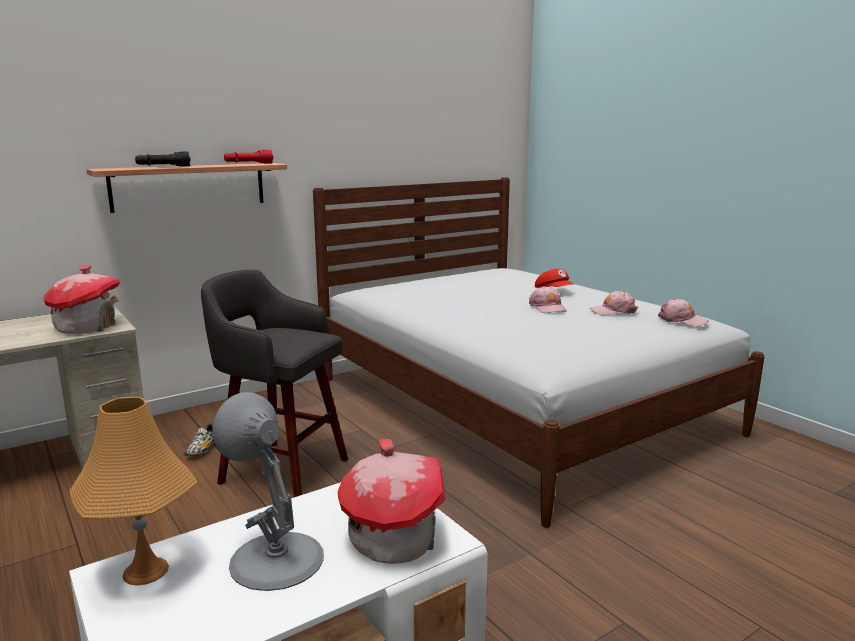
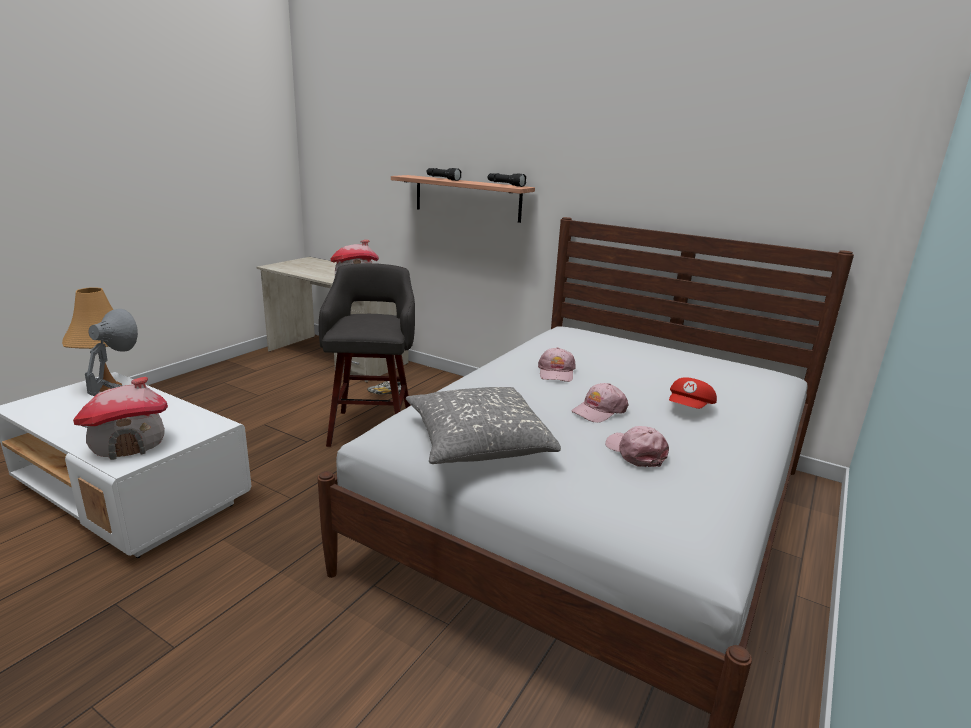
camera: 65 degrees right, 5 degrees up
red flashlight [224,150,273,164] -> black flashlight [488,173,526,187]
pink cap [658,298,709,326] -> pink cap moved to [538,347,575,382]
none -> grey pillow [406,387,561,464]

